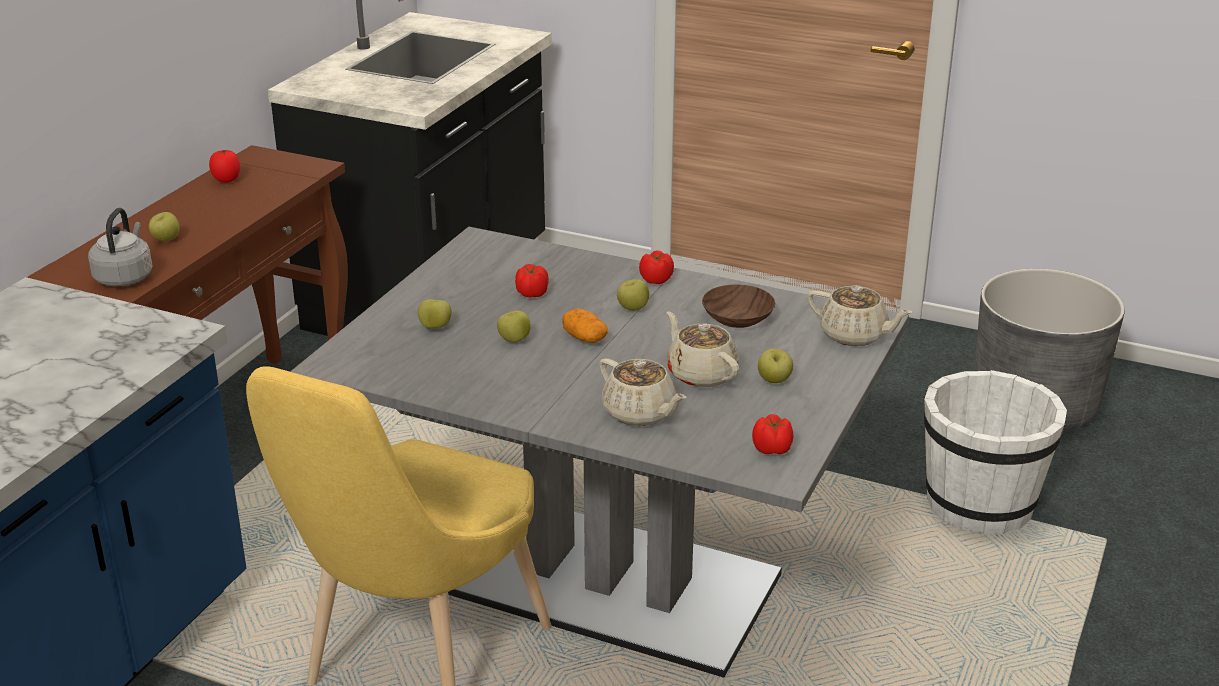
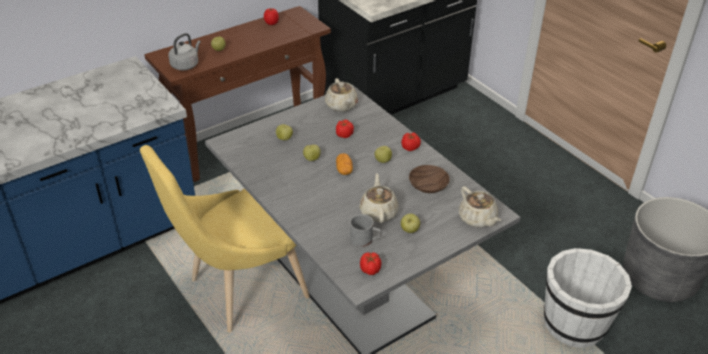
camera: 30 degrees right, 10 degrees up
beige teapot [599,358,686,426] -> beige teapot moved to [325,78,358,112]
none -> grey mug [350,214,382,247]

